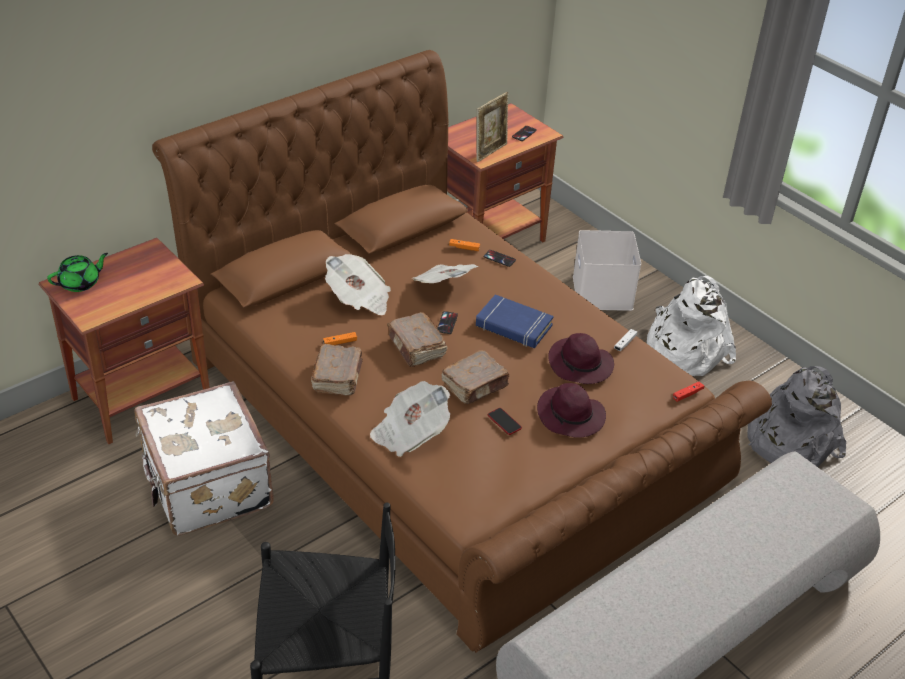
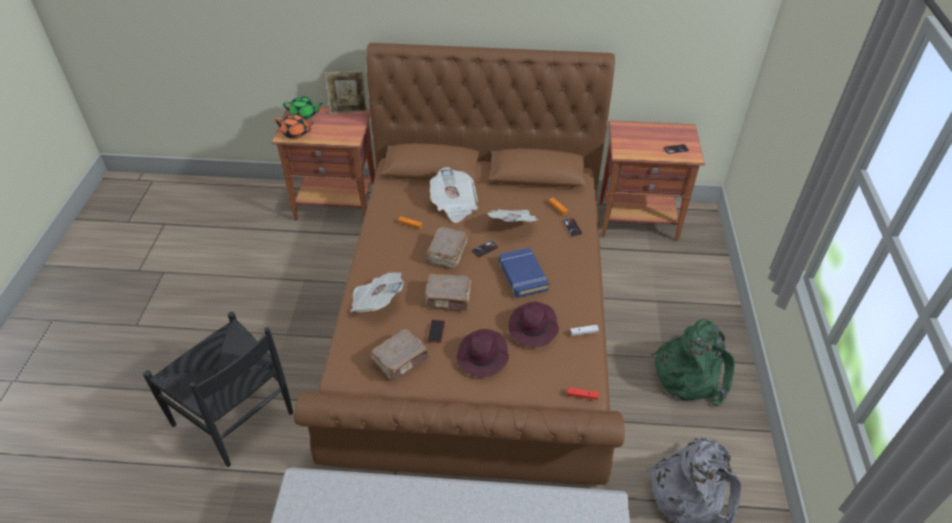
camera: 45 degrees right, 5 degrees up
white suitcase [134,381,274,536] -> none
brown book [311,344,363,396] -> brown book moved to [371,329,429,380]
picture frame [476,92,508,162] -> picture frame moved to [325,71,367,114]
white storage box [573,230,641,311] -> none
white backpack [647,276,736,376] -> green backpack [651,319,734,406]
none -> orange teapot [275,114,314,139]

